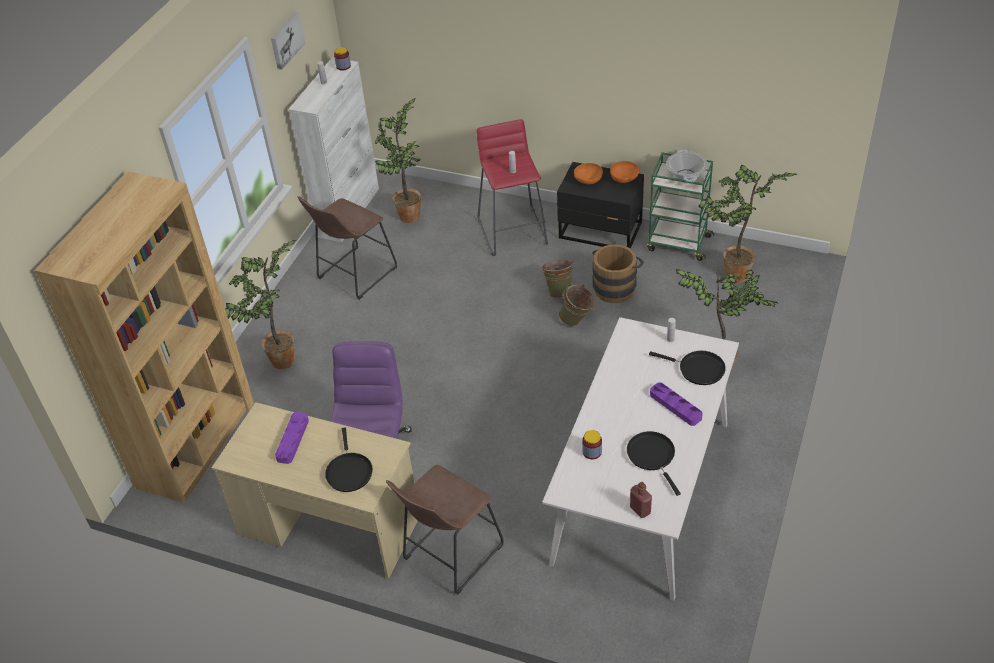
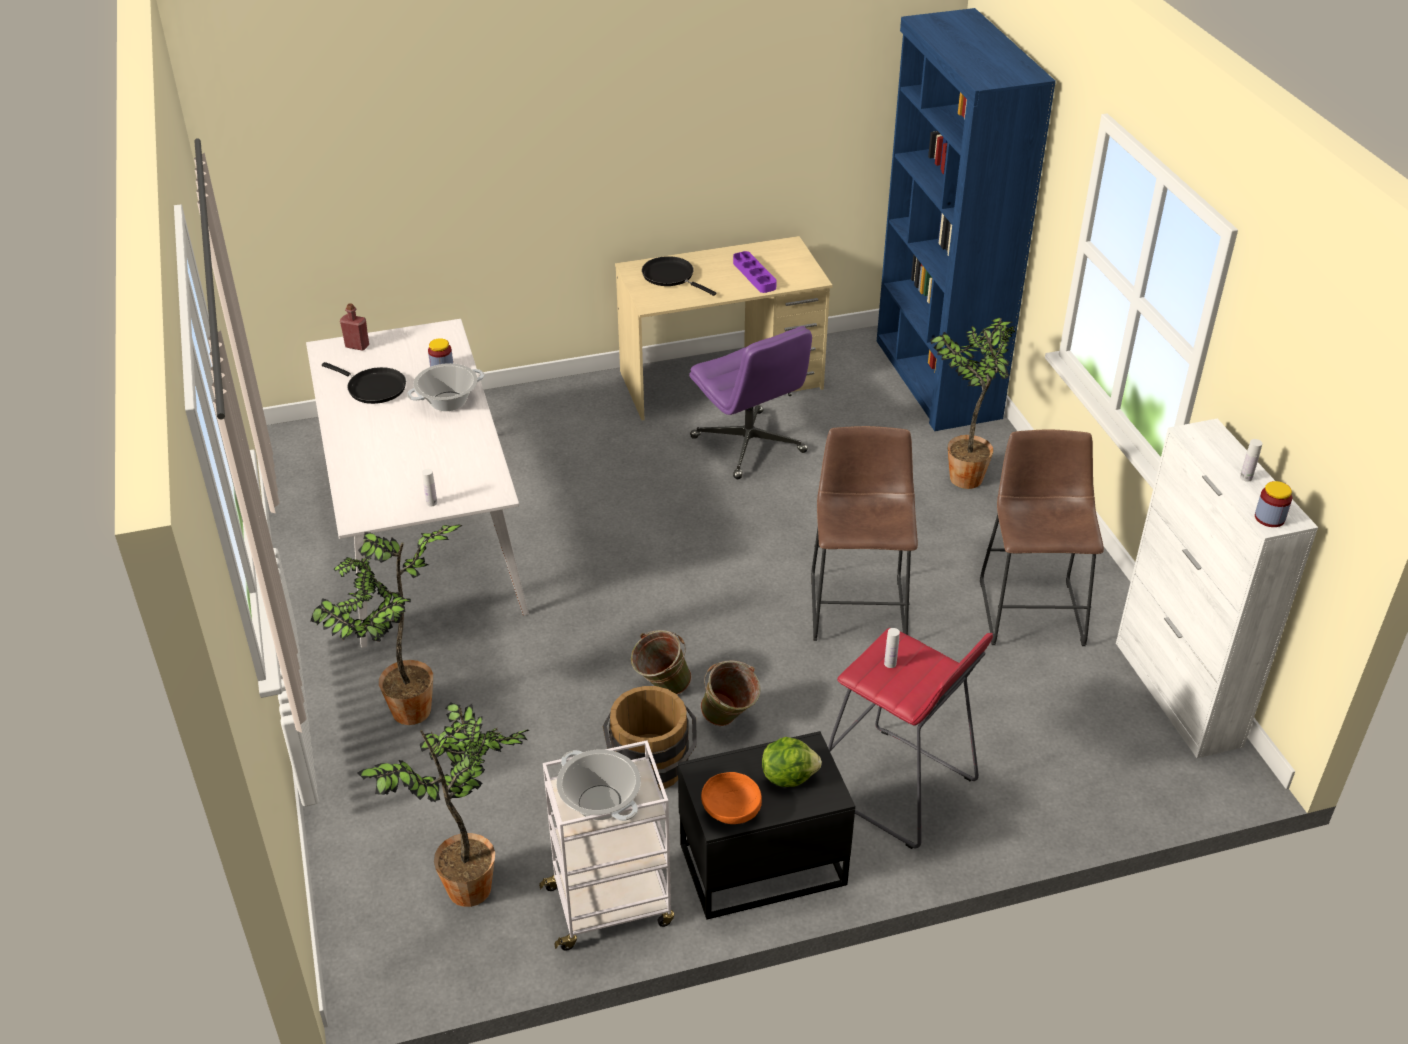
camera: 140 degrees right, 5 degrees down
brown bookcase [34,171,254,503] -> blue bookcase [877,8,1056,431]
picture [271,12,305,70] -> none
potted plant [374,98,421,223] -> none
brown stool [386,465,504,594] -> brown stool moved to [811,426,918,641]
orange bowl [574,163,603,184] -> lettuce [762,737,822,787]
green cart [647,152,714,261] -> white cart [539,740,674,951]
black frying pan [649,351,726,385] -> none
purple tray [650,382,703,426] -> none
none -> cooking pot [407,363,485,411]

